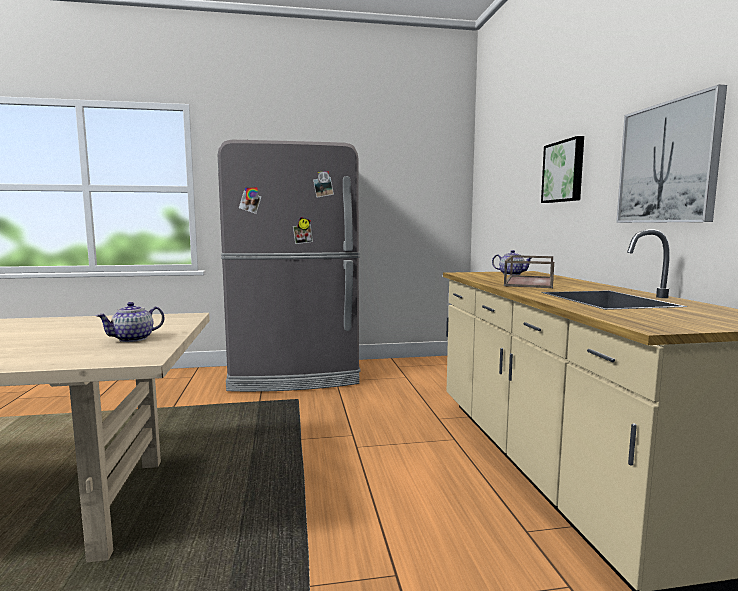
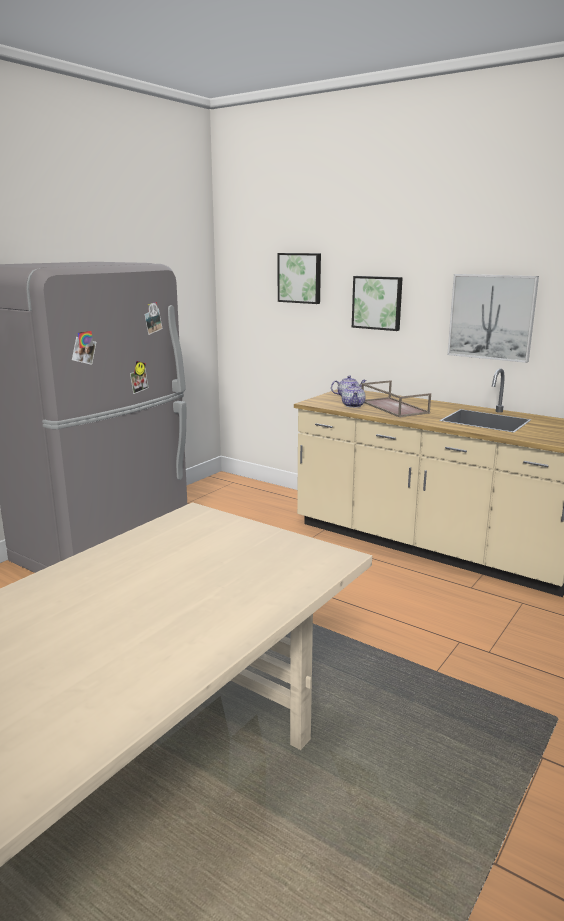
camera: 45 degrees left, 10 degrees up
teapot [96,302,165,342] -> teapot moved to [342,383,365,408]
none -> picture [278,253,321,304]

